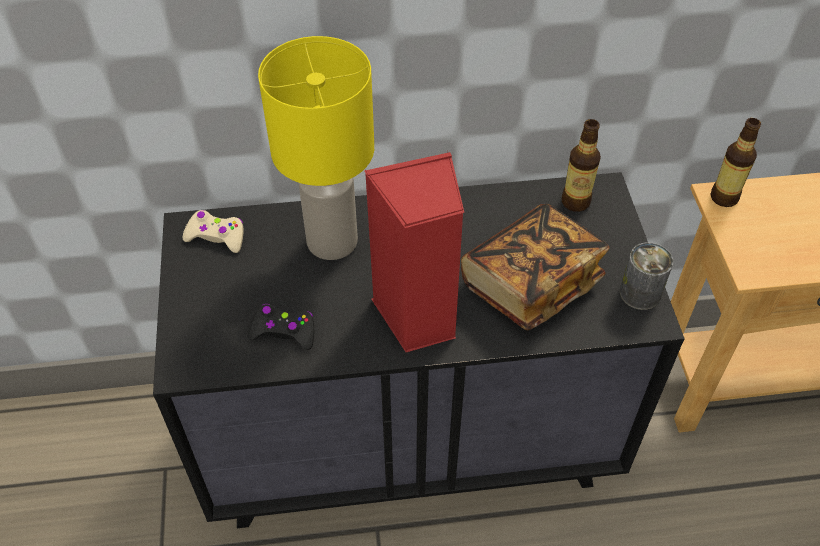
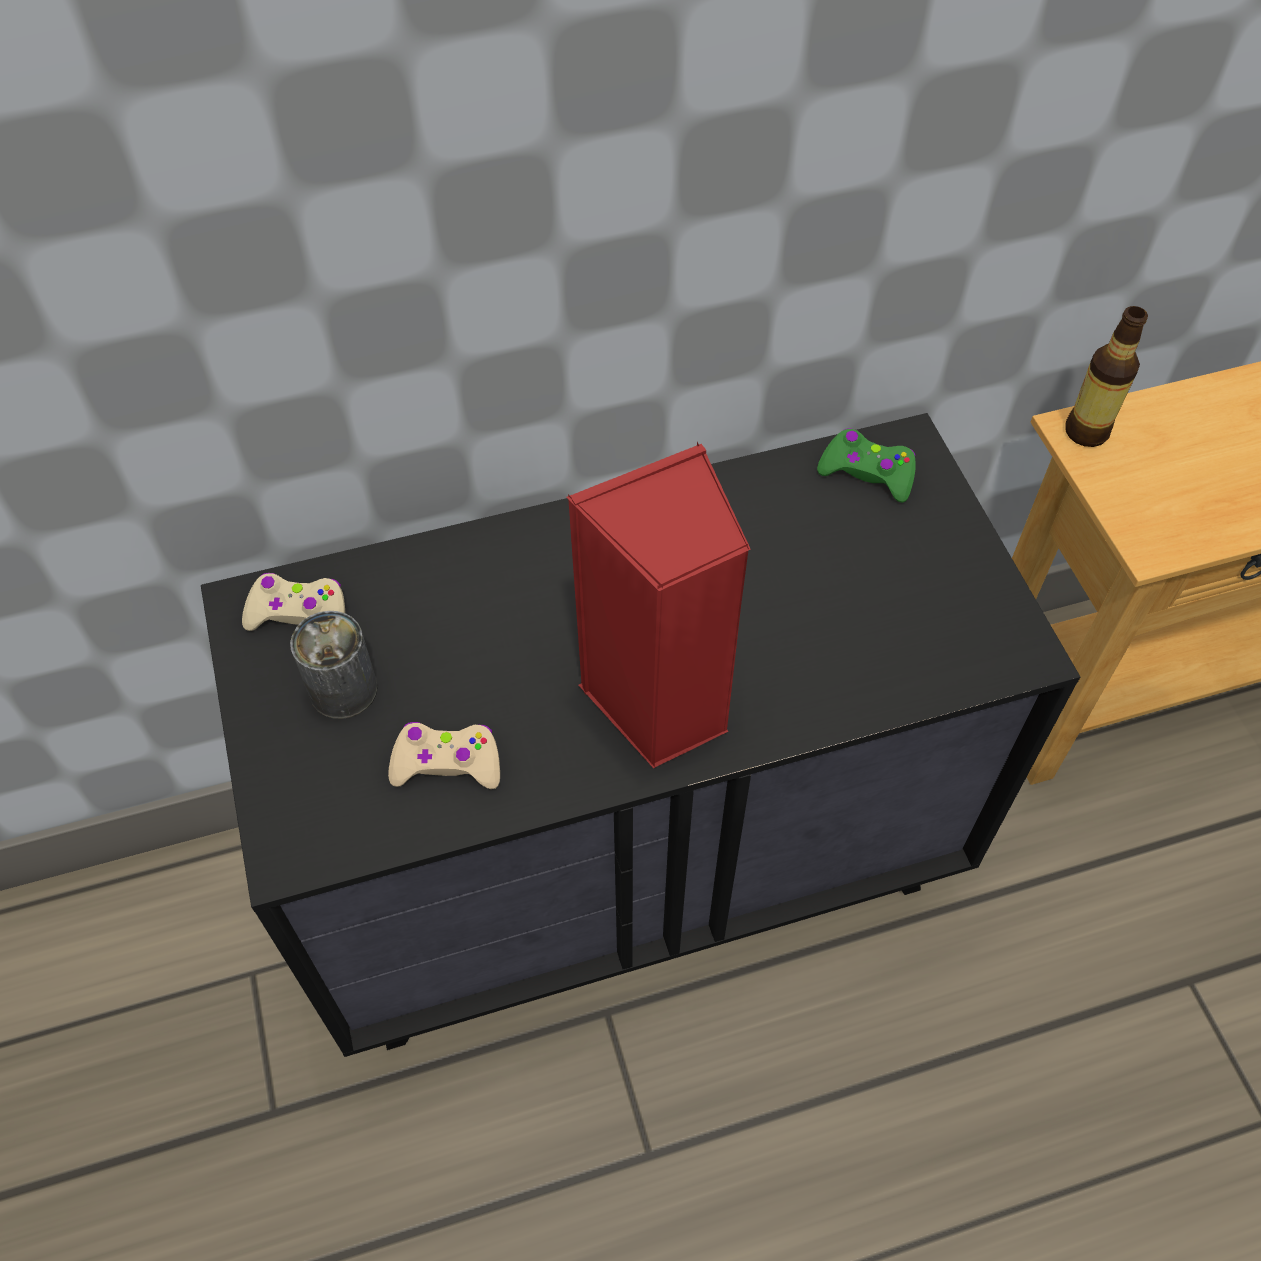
camera: 10 degrees left, 5 degrees up
black game controller [247,304,314,350] -> beige game controller [388,722,500,789]
yellow table lamp [258,36,374,260] -> none
book [461,204,610,330] -> none
bottle [562,119,601,212] -> green game controller [817,428,916,503]
can [620,242,673,310] -> can moved to [290,611,378,719]

